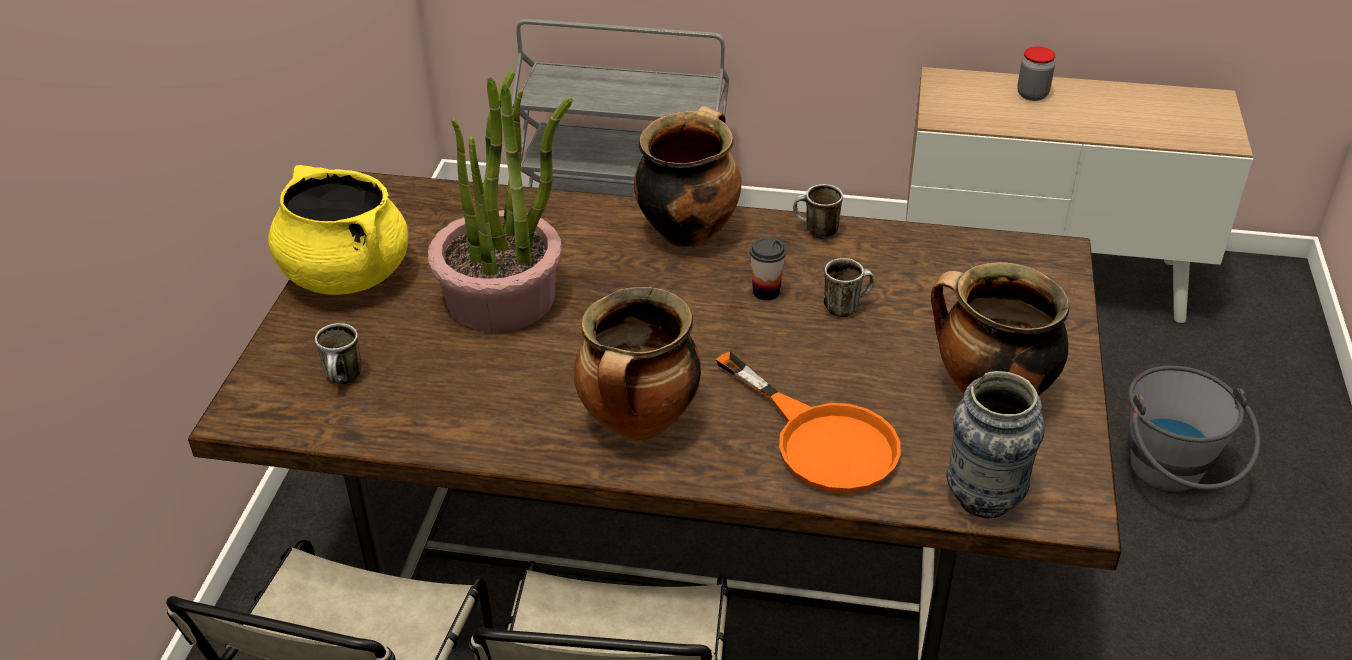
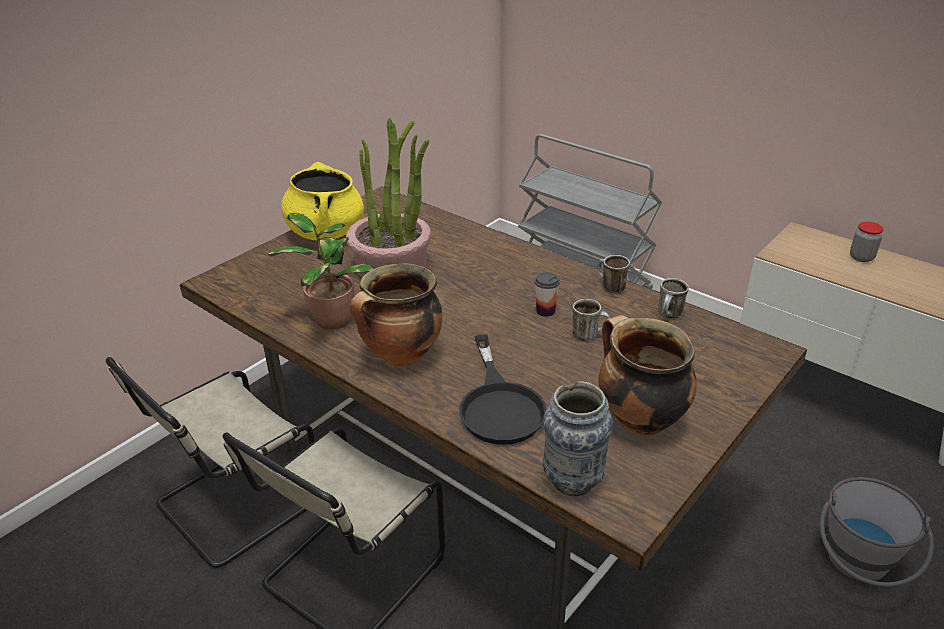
camera: 30 degrees right, 5 degrees down
mug [315,323,362,384] -> mug moved to [659,278,689,318]
cooking pot [634,106,741,247] -> none
orange frying pan [716,352,901,494] -> black frying pan [459,335,546,445]
none -> potted plant [267,213,375,330]

